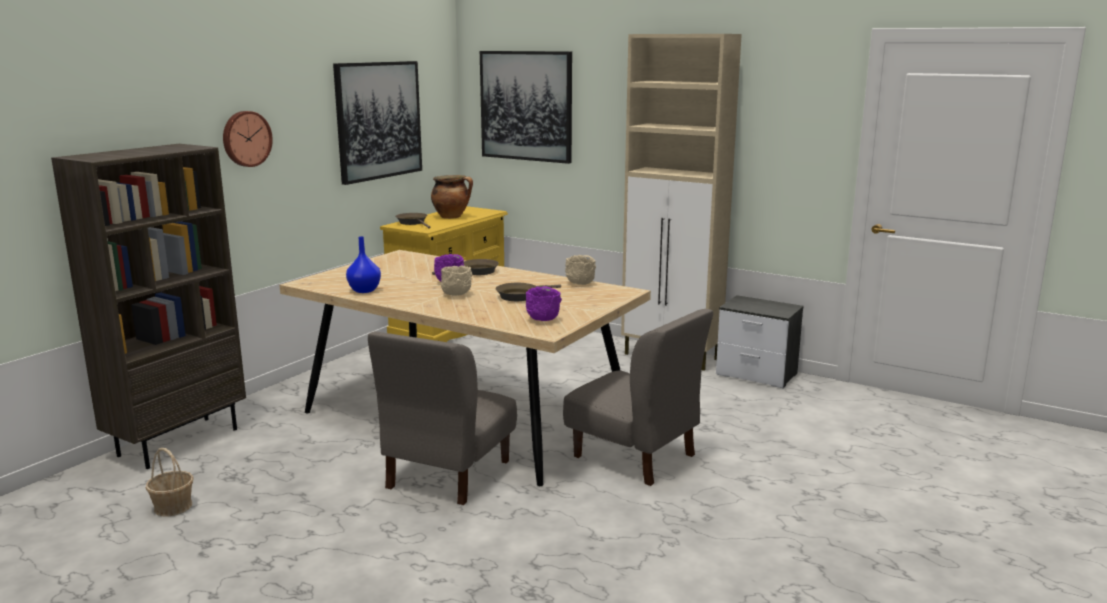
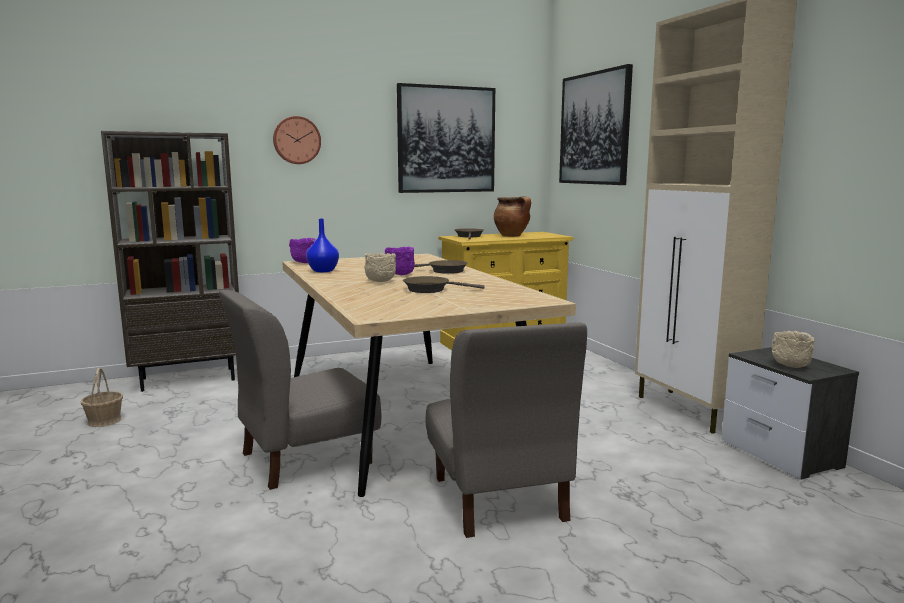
camera: 35 degrees right, 5 degrees down
purple bowl [526,286,562,321] -> purple bowl moved to [289,238,316,263]
beige bowl [565,255,596,285] -> beige bowl moved to [772,331,814,368]

